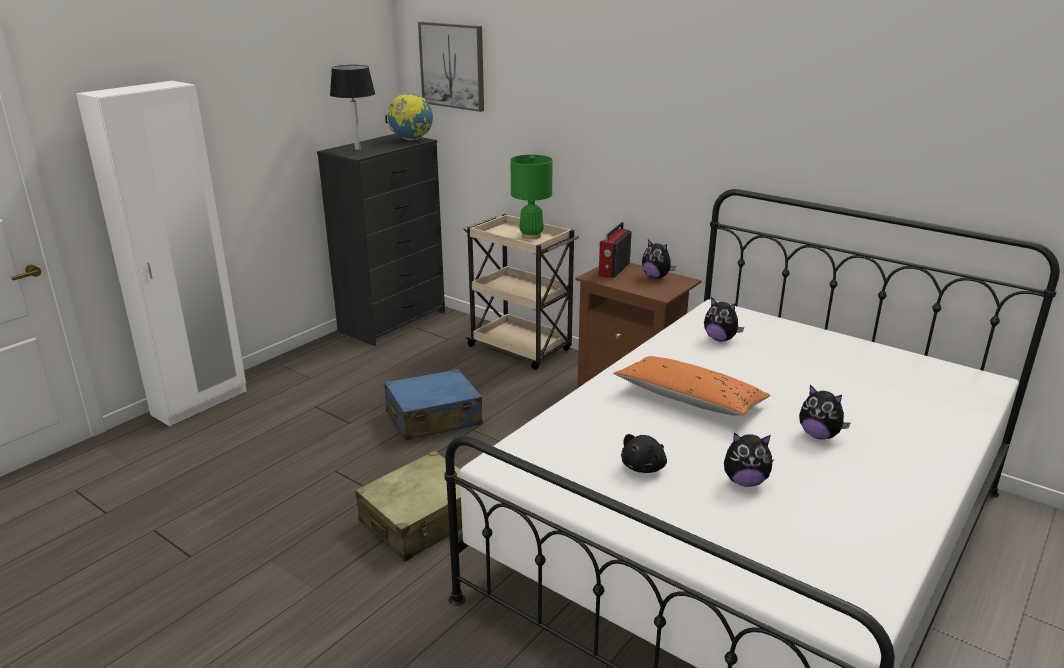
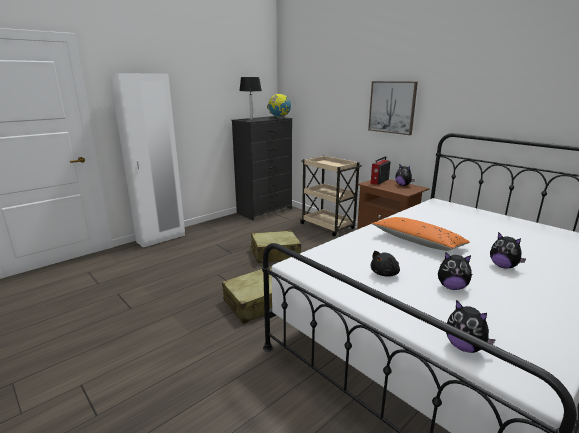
camera: 10 degrees right, 5 degrees down
blue suitcase [384,369,483,441] -> beige suitcase [250,230,301,263]
picture [418,22,484,112] -> picture moved to [368,81,418,135]
green table lamp [510,155,553,239] -> none
plush toy [704,297,744,341] -> plush toy moved to [446,300,496,353]

